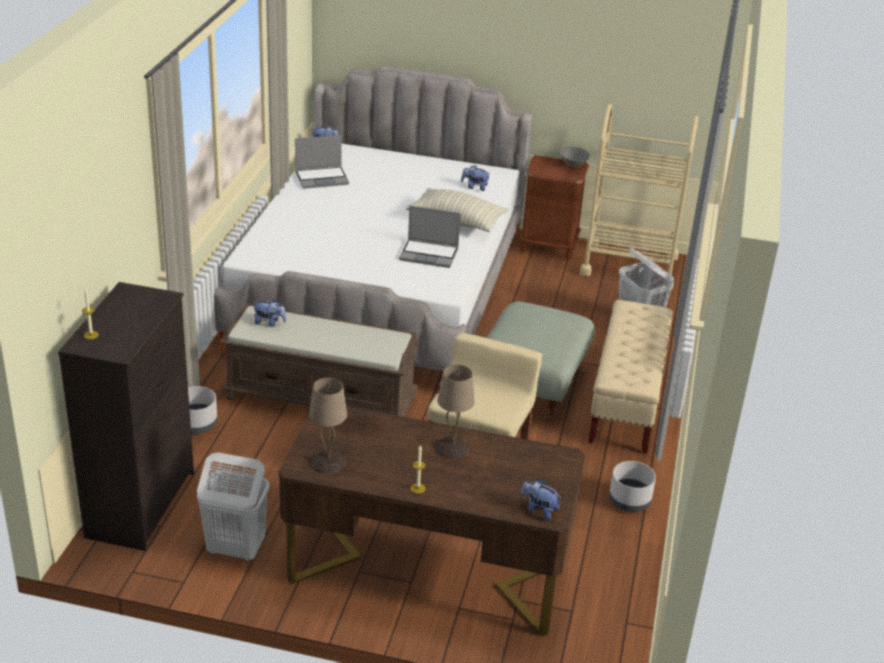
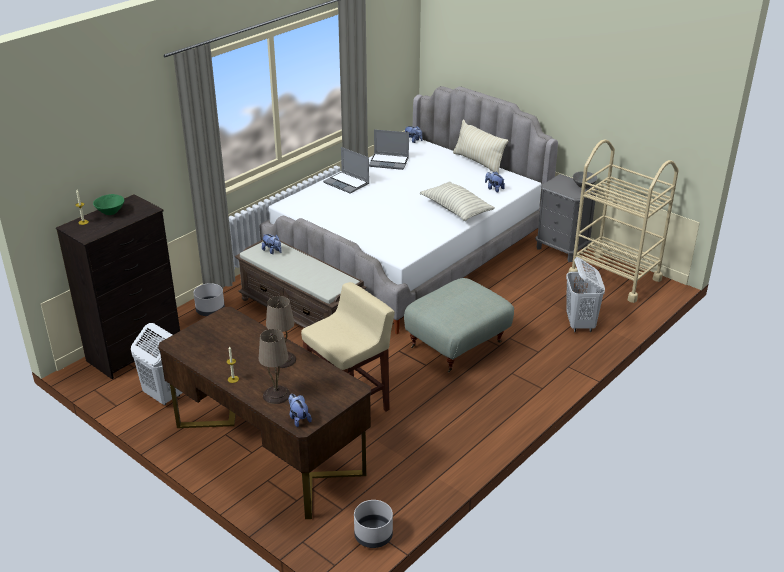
camera: 30 degrees right, 0 degrees up
beige table lamp [309,377,347,474] -> beige table lamp moved to [259,329,291,404]
laptop [399,206,461,268] -> laptop moved to [323,147,369,194]
brown nightstand [519,155,589,260] -> grey nightstand [535,174,598,262]
beige bench [588,300,673,454] -> none
grey planter [609,461,656,512] -> grey planter moved to [354,500,393,548]
none -> green bowl [93,194,124,215]
none -> beige pillow [453,120,509,175]

